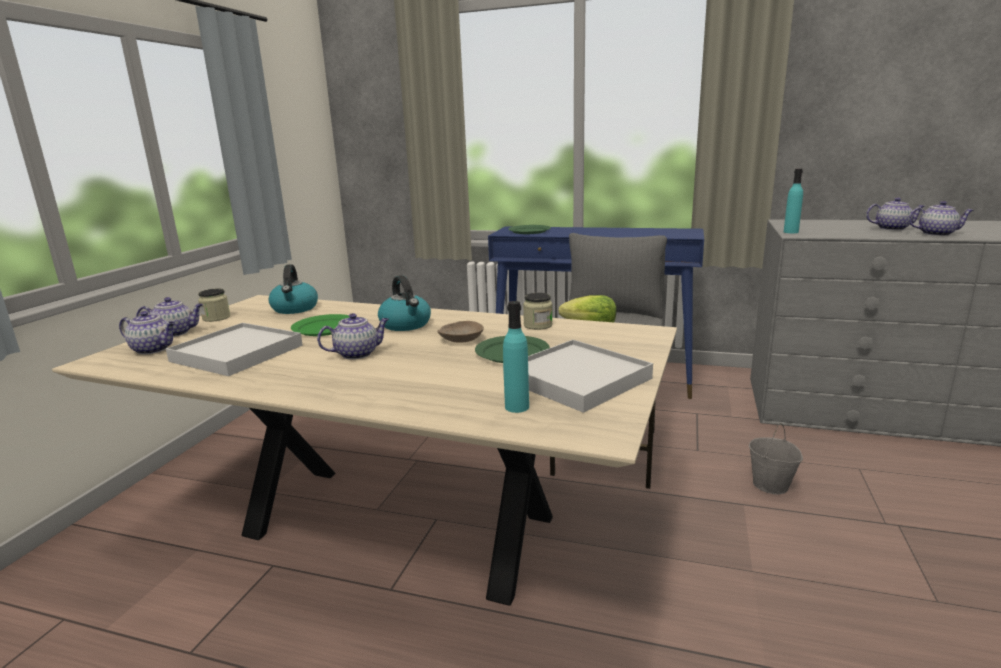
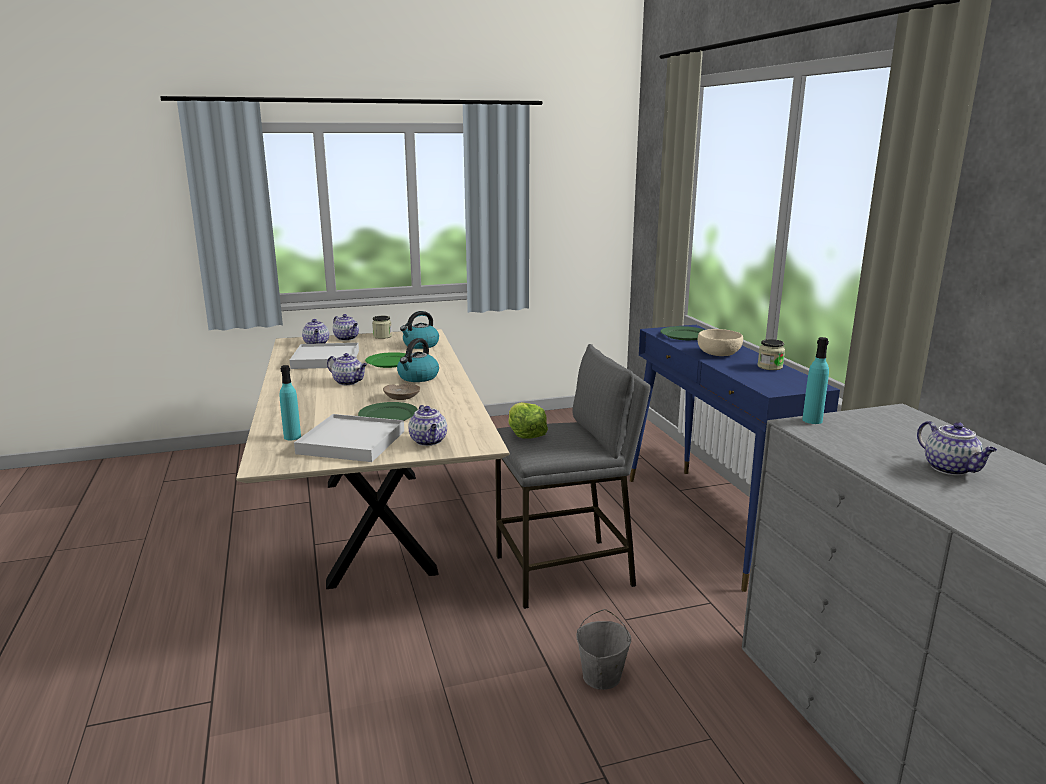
camera: 55 degrees right, 0 degrees up
jar [523,293,553,330] -> jar moved to [757,339,785,370]
teapot [908,201,974,236] -> teapot moved to [408,405,447,446]
none -> beige bowl [697,329,743,356]

